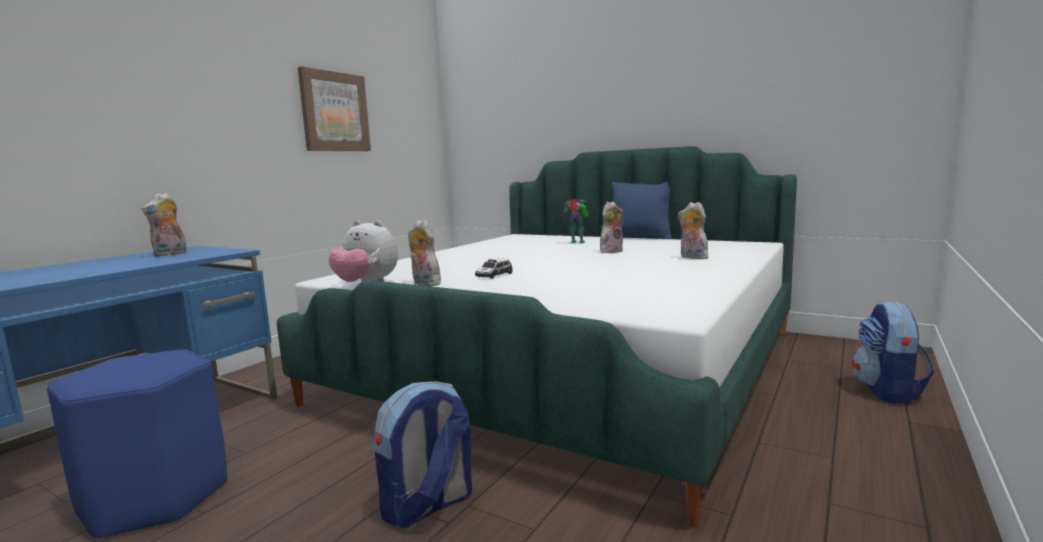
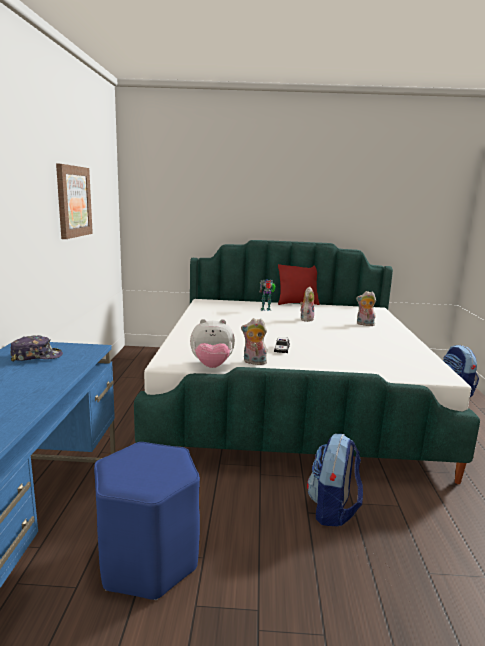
camera: 30 degrees left, 5 degrees up
plush toy [142,193,187,257] -> cap [10,335,63,362]
blue pillow [612,181,672,239] -> red pillow [278,264,320,305]

